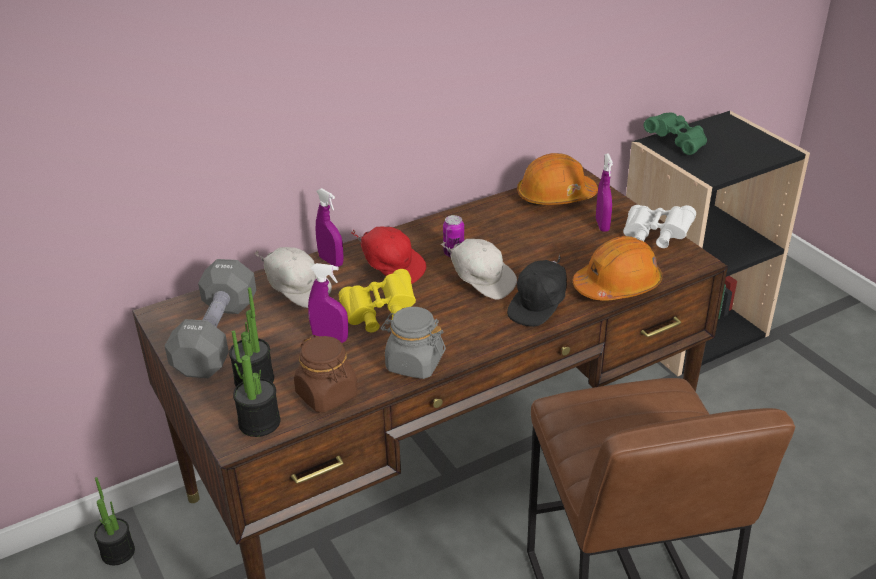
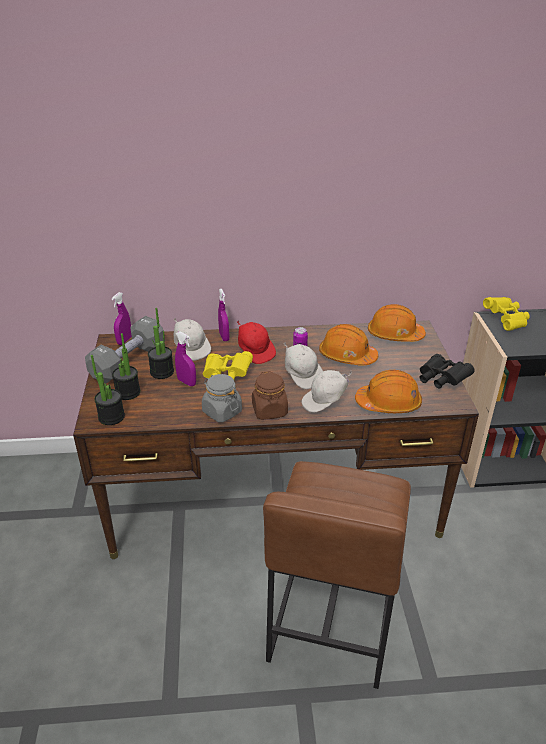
camera: 25 degrees right, 0 degrees up
potted plant [94,477,135,565] -> potted plant moved to [148,308,174,379]
brown jar [294,335,358,413] -> brown jar moved to [252,371,288,420]
black cap [507,254,567,327] -> white cap [301,370,352,413]
purple spray bottle [596,153,613,232] -> purple spray bottle moved to [111,292,132,345]
white binoculars [623,205,696,248] -> black binoculars [420,354,475,388]
green binoculars [644,112,707,155] -> yellow binoculars [483,297,530,331]
none -> orange hard hat [319,324,378,366]

